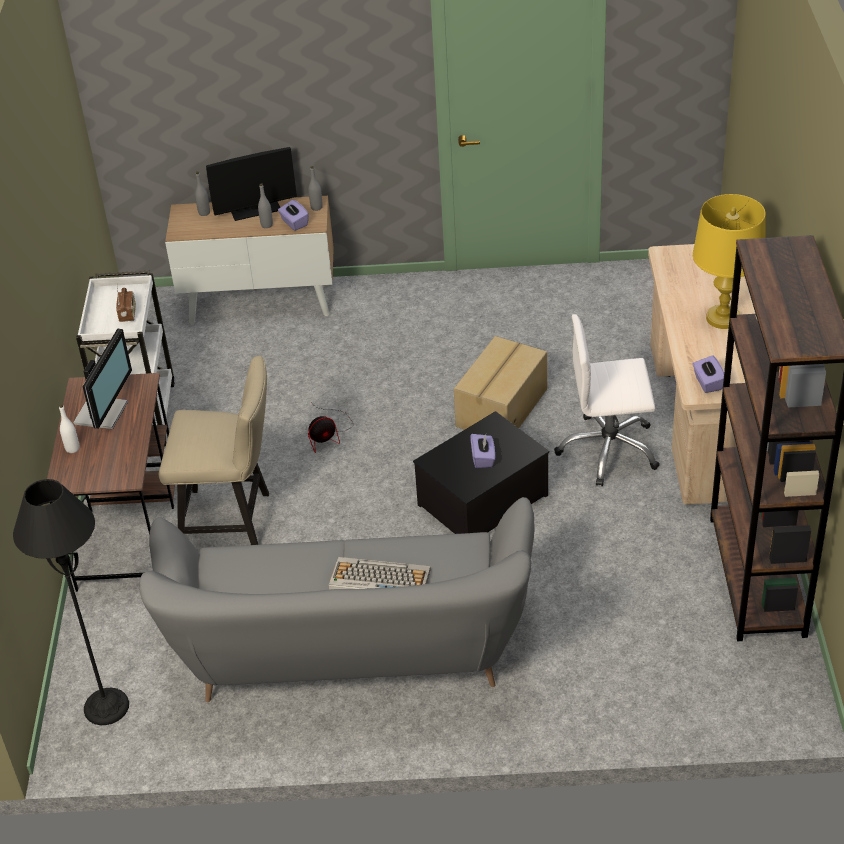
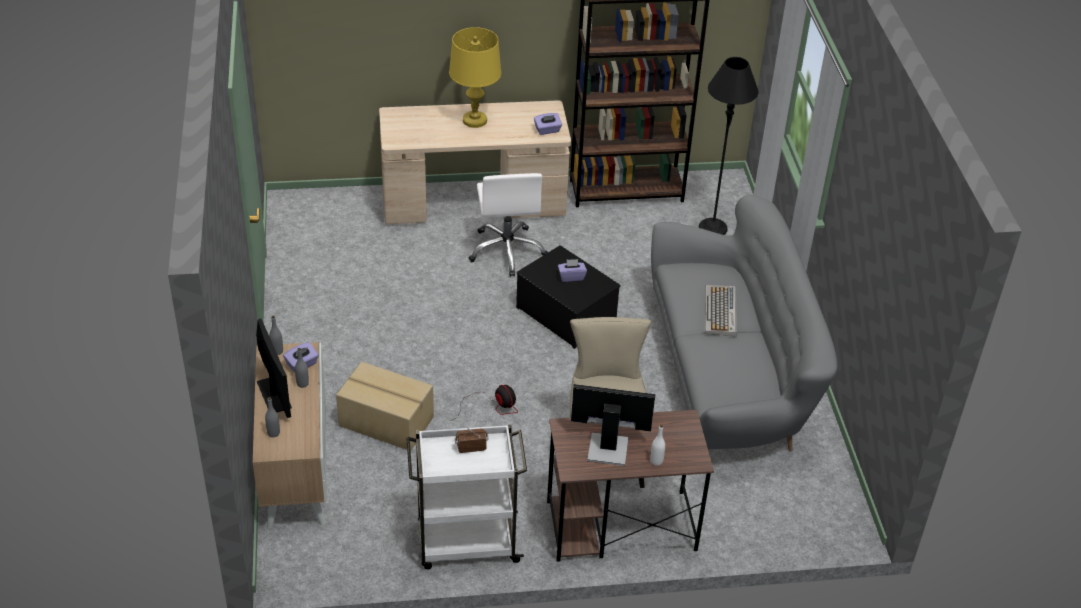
camera: 100 degrees left, 0 degrees up
black floor lamp [13,479,129,725] -> black floor lamp moved to [699,57,758,235]
cardboard box [454,336,547,430] -> cardboard box moved to [336,362,434,450]

